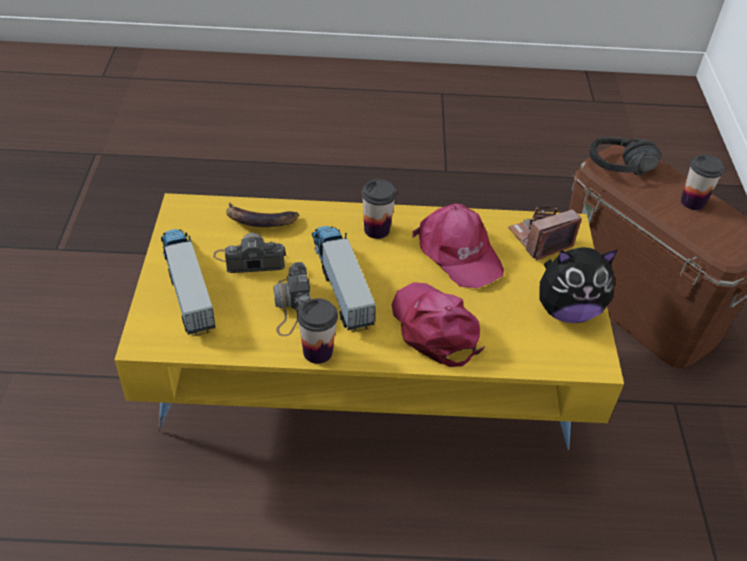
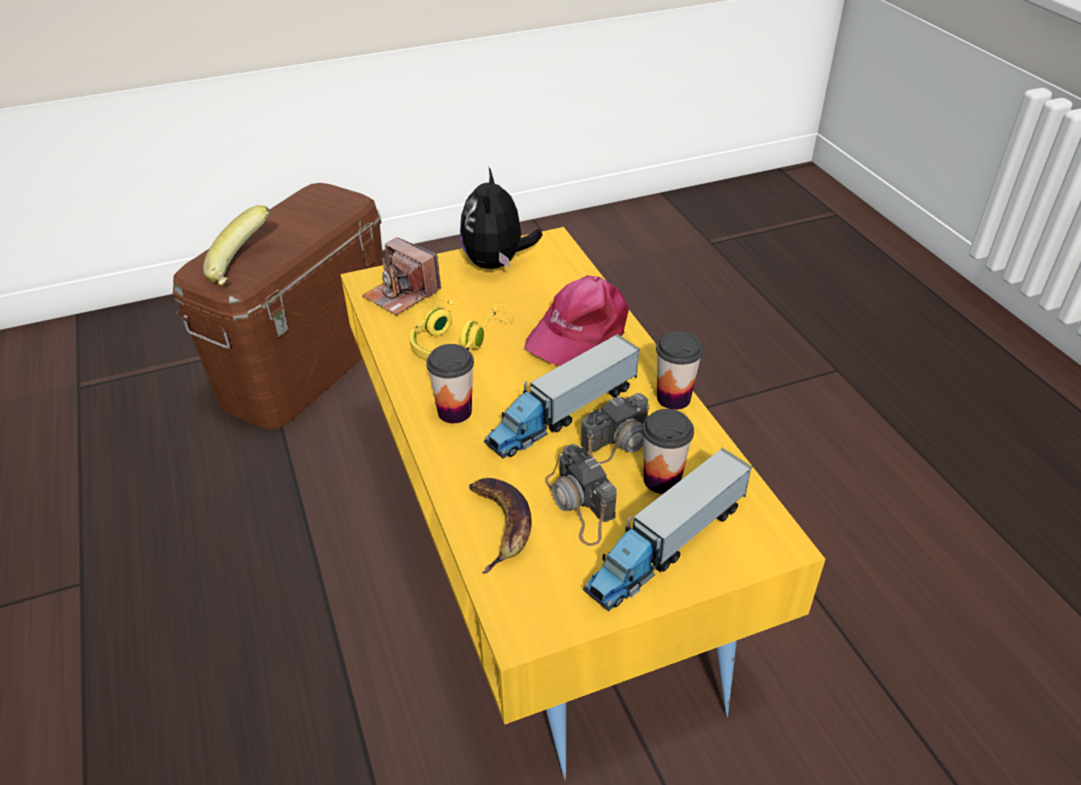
camera: 110 degrees left, 5 degrees down
pink cap [412,203,504,288] -> yellow headphones [410,297,514,359]
plush toy [539,247,617,323] -> plush toy turned 150 degrees counterclockwise [460,168,542,269]
black headphones [589,137,661,175] -> banana [203,205,270,285]
cup [681,154,725,210] -> cup moved to [642,409,694,494]

